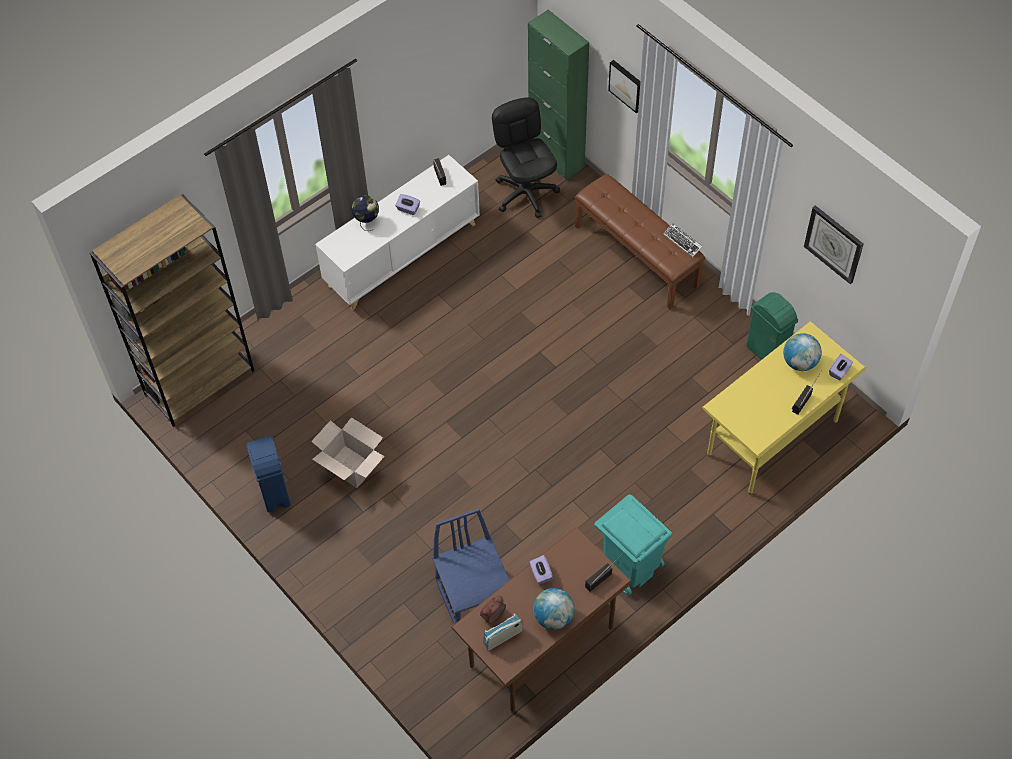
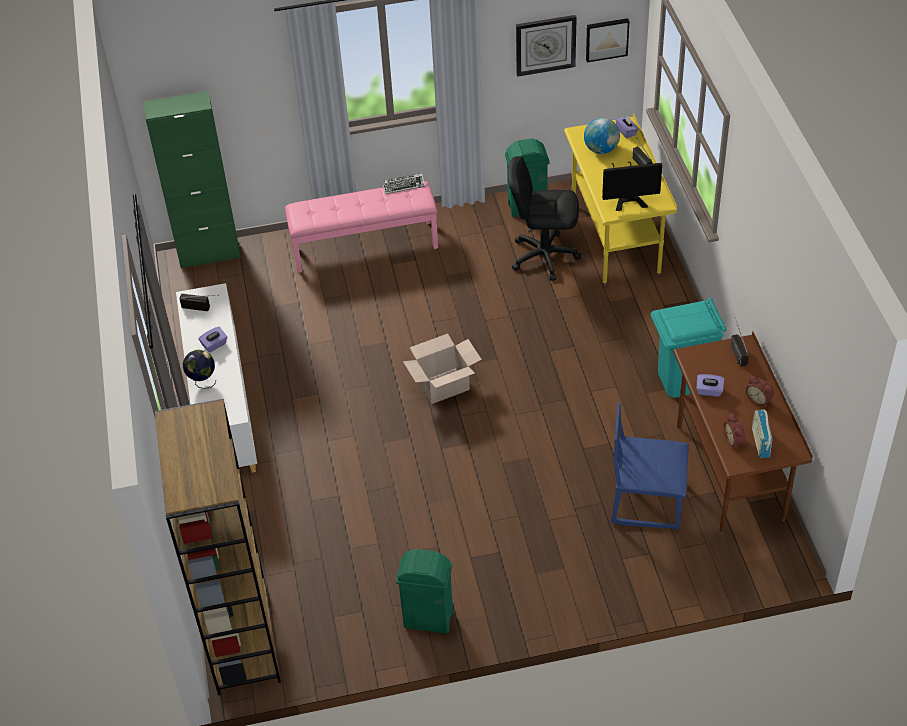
camera: 60 degrees left, 10 degrees down
blue trash can [246,436,291,513] -> green trash can [396,549,453,634]
cardboard box [311,417,385,488] -> cardboard box moved to [403,334,482,404]
black office chair [492,97,560,218] -> black office chair moved to [508,156,581,281]
globe [533,588,575,630] -> alarm clock [746,376,774,406]
brown bench [575,174,705,309] -> pink bench [285,181,438,273]
picture [608,60,640,114] -> picture moved to [586,18,629,63]
none -> monitor [602,162,662,211]

